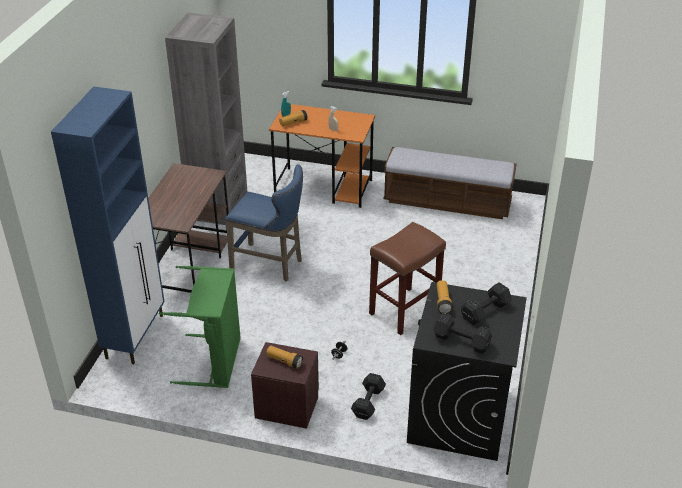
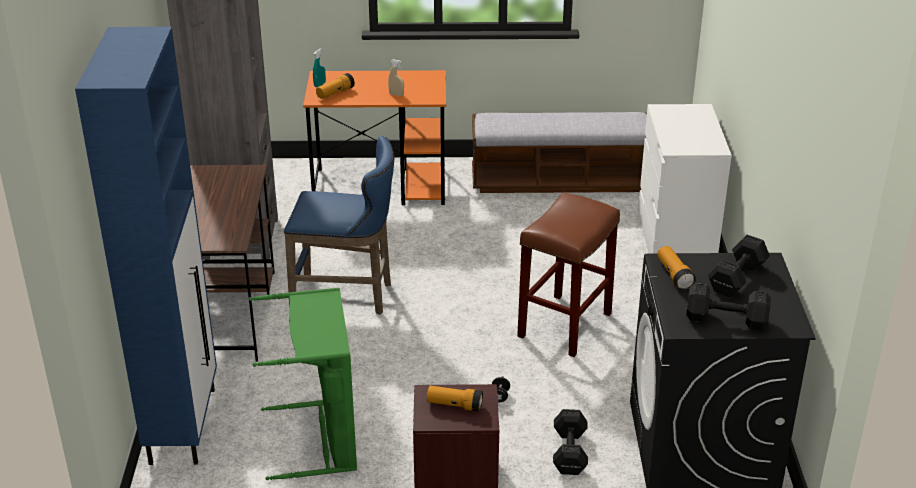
camera: 15 degrees left, 5 degrees down
none -> white dresser [638,104,732,254]

